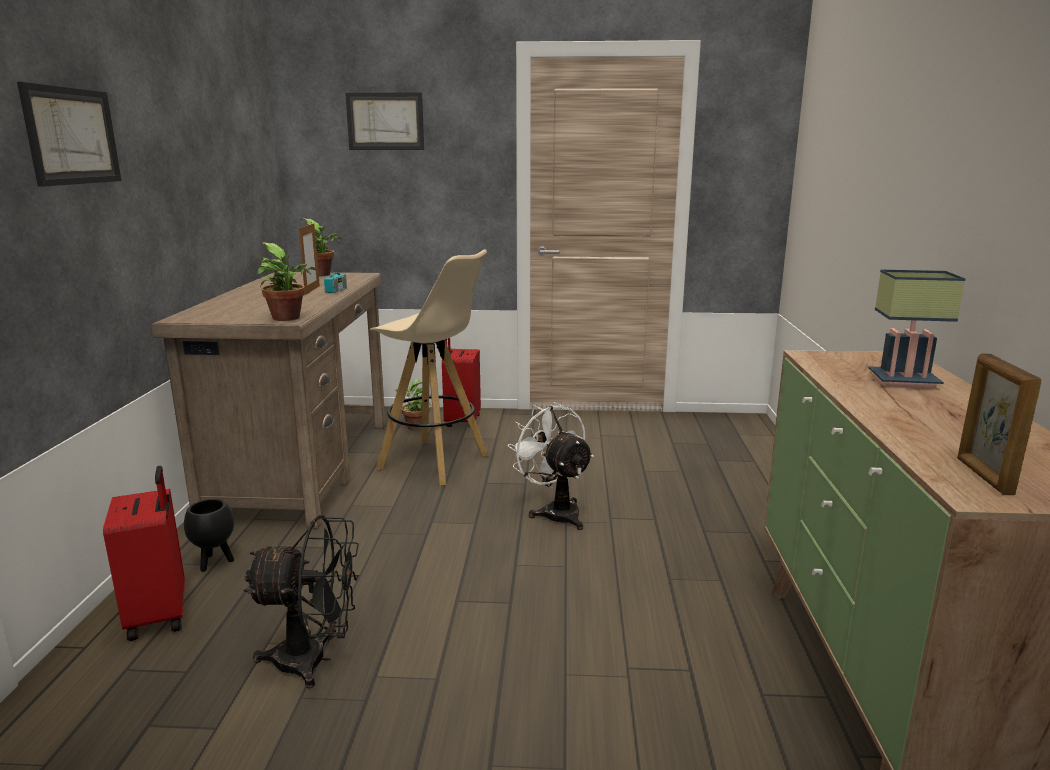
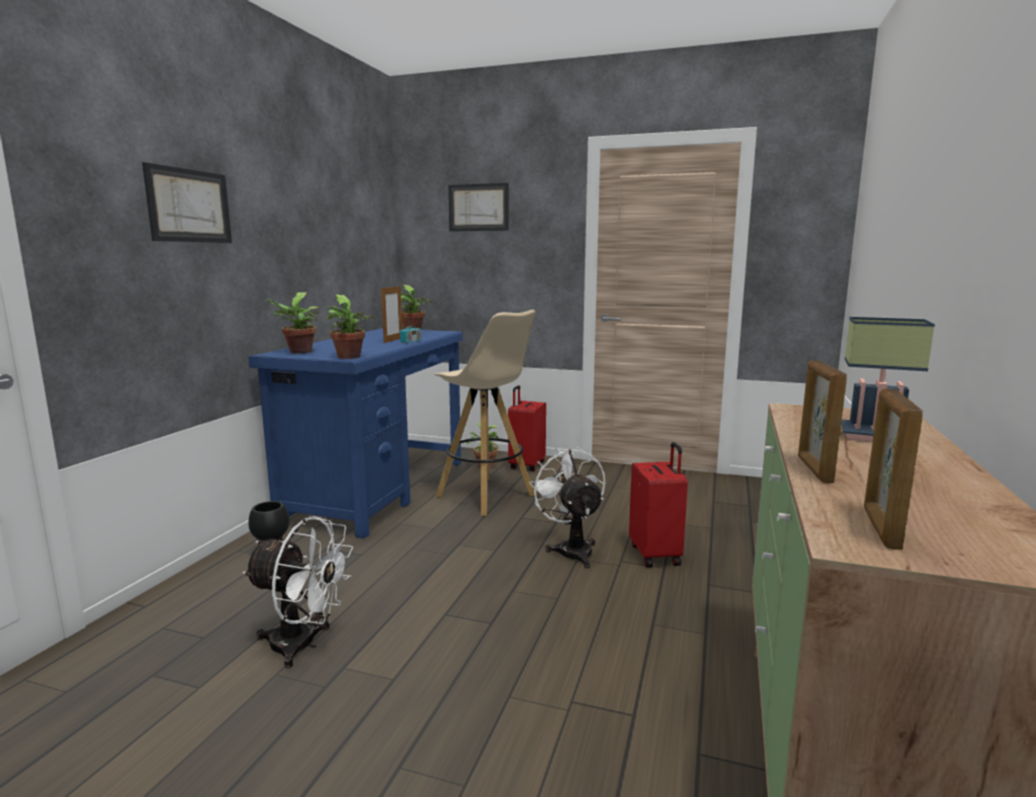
camera: 15 degrees right, 5 degrees down
red suitcase [103,466,185,641] -> red suitcase moved to [629,442,688,568]
brown desk [151,272,386,529] -> blue desk [249,328,463,539]
black fan [243,515,359,688] -> white fan [242,516,353,668]
none -> potted plant [264,292,319,354]
none -> picture frame [798,360,847,483]

